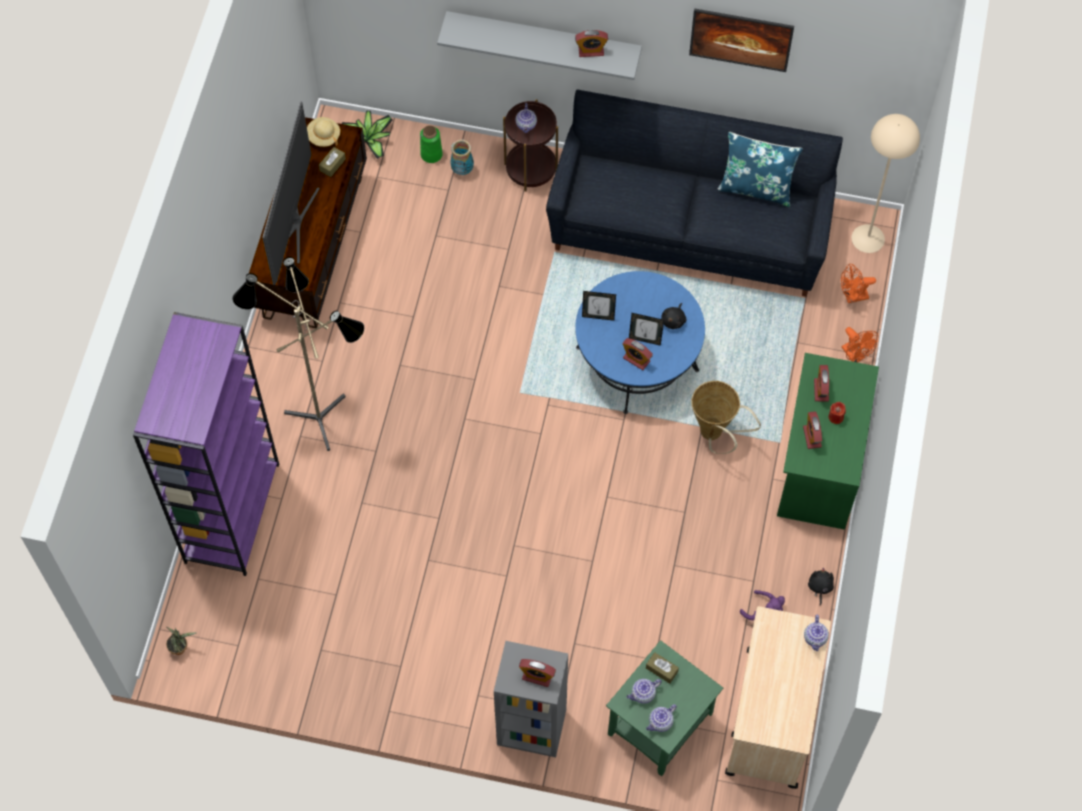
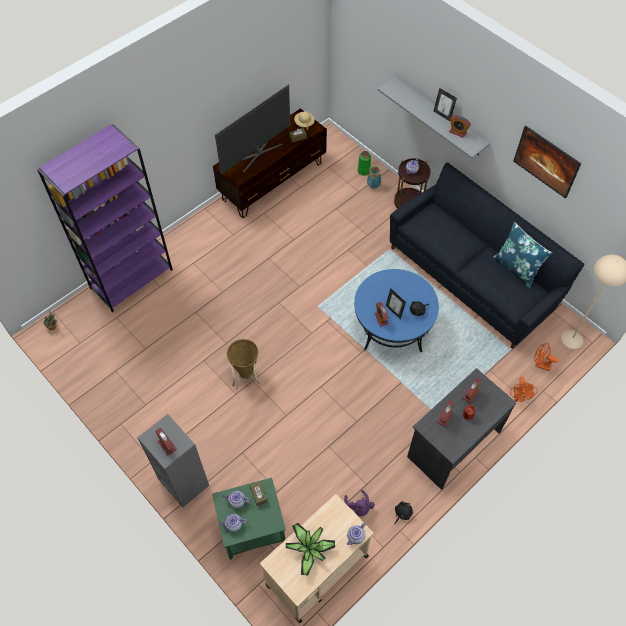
camera: 35 degrees right, 5 degrees down
floor lamp [232,257,364,451] -> none
potted plant [341,111,393,159] -> potted plant moved to [286,523,335,576]
picture frame [582,291,616,321] -> picture frame moved to [434,88,457,121]
basket [691,381,761,454] -> basket moved to [227,339,260,387]
green desk [777,353,879,530] -> grey desk [407,368,516,490]

